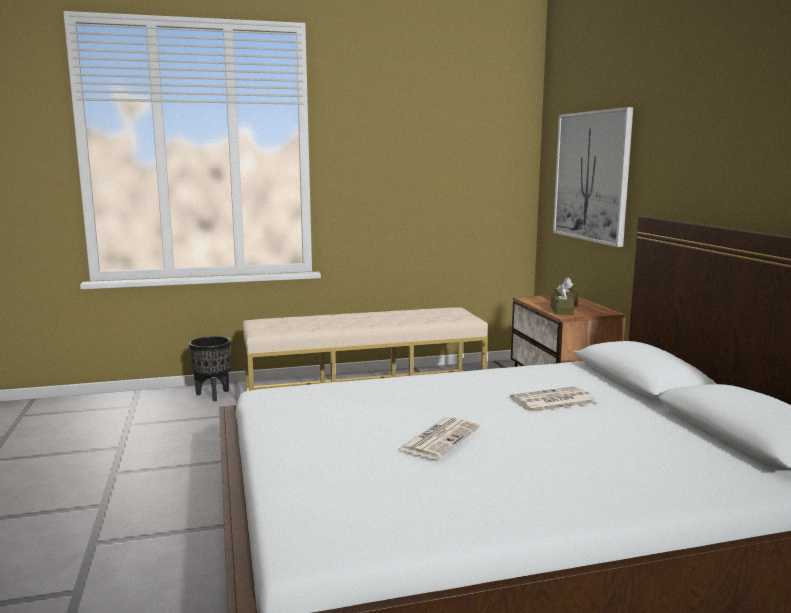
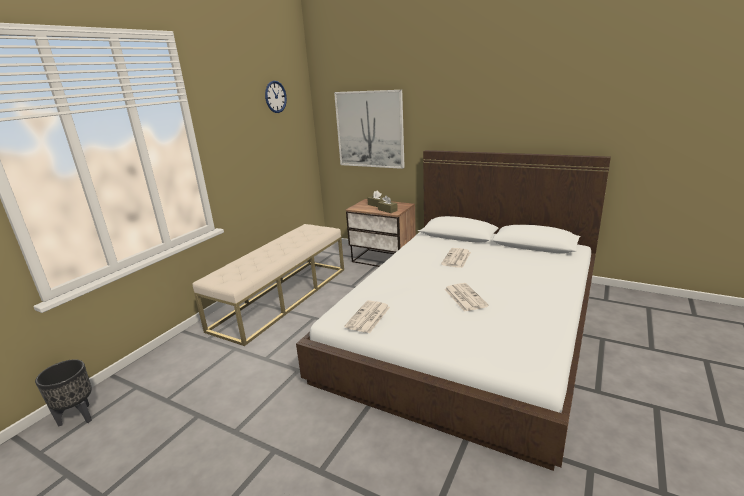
camera: 45 degrees left, 10 degrees up
black planter [189,336,231,401] -> black planter moved to [35,359,92,427]
none -> wall clock [265,81,287,113]
none -> newspaper [344,300,390,333]

